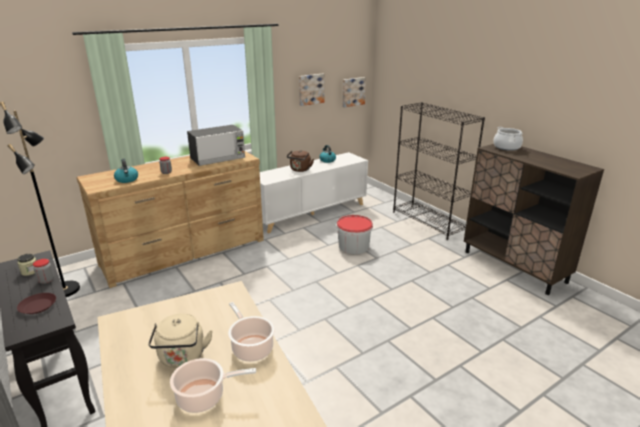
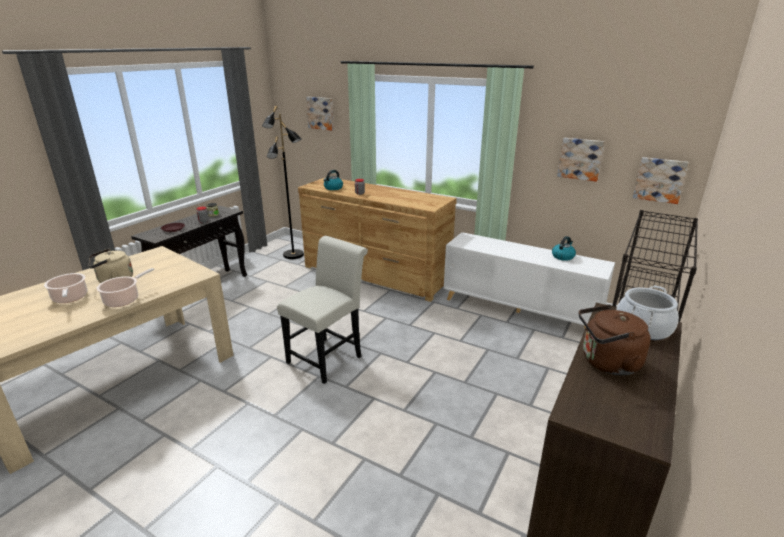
camera: 65 degrees right, 0 degrees up
microwave [187,125,245,166] -> none
brown kettle [287,150,314,172] -> brown kettle moved to [579,305,651,375]
bucket [337,215,373,254] -> none
none -> white chair [277,236,368,384]
none -> picture [306,97,334,130]

